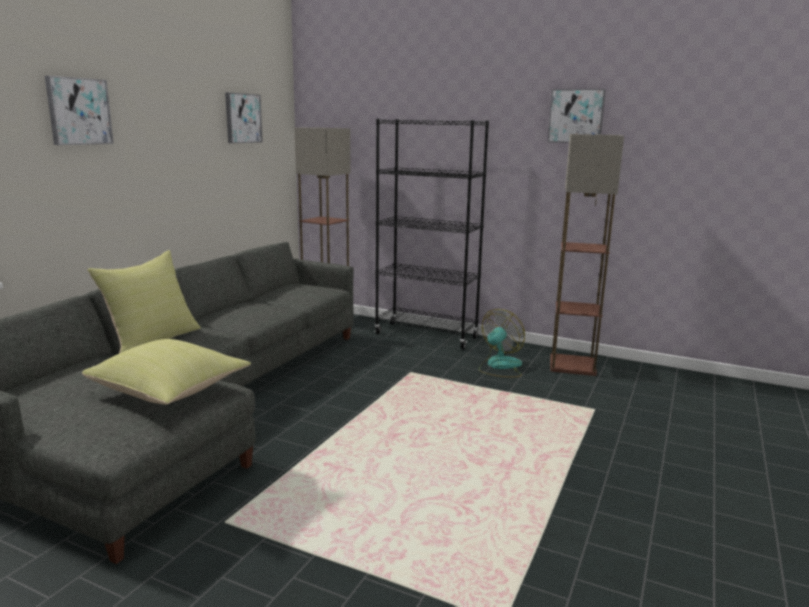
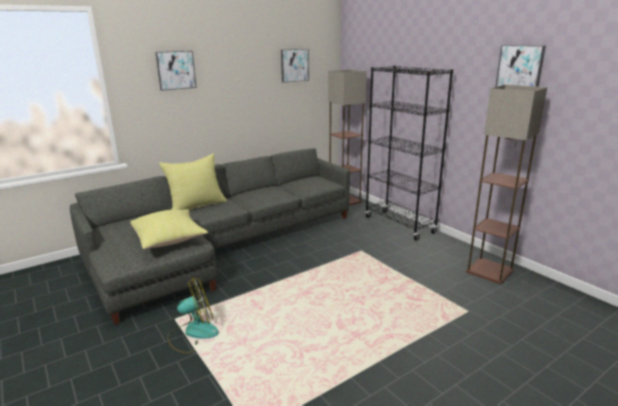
camera: 30 degrees right, 5 degrees up
fan [479,309,525,377] -> fan moved to [167,278,219,354]

